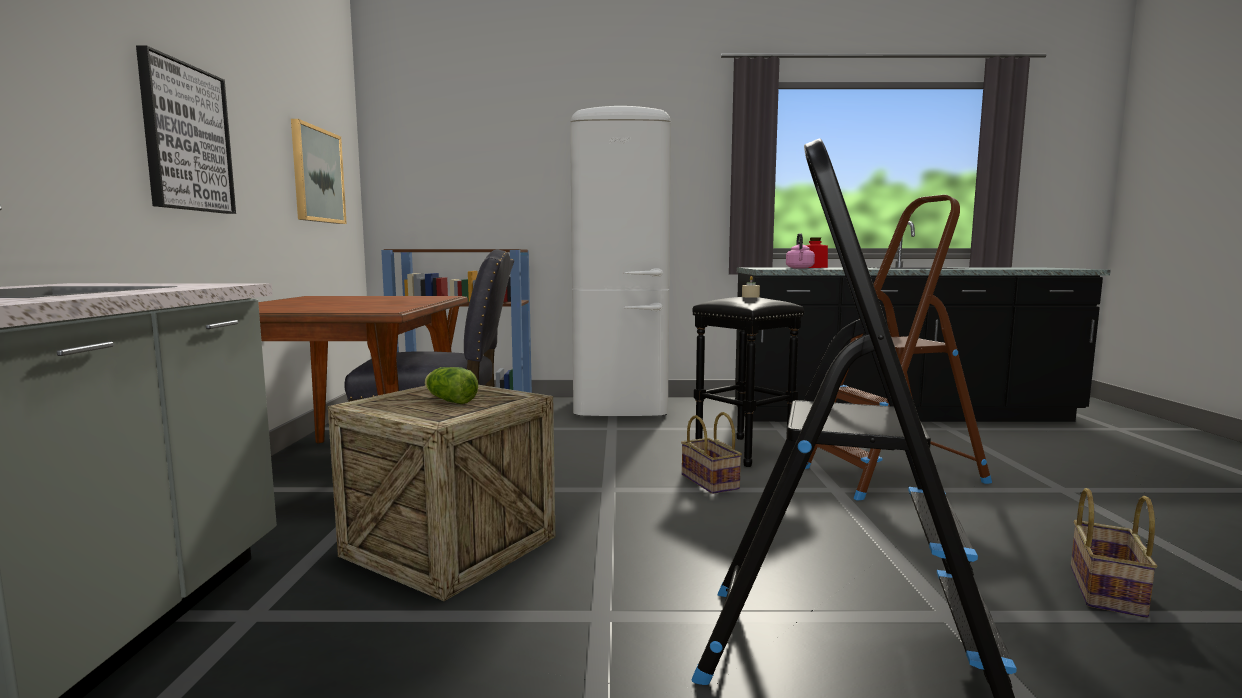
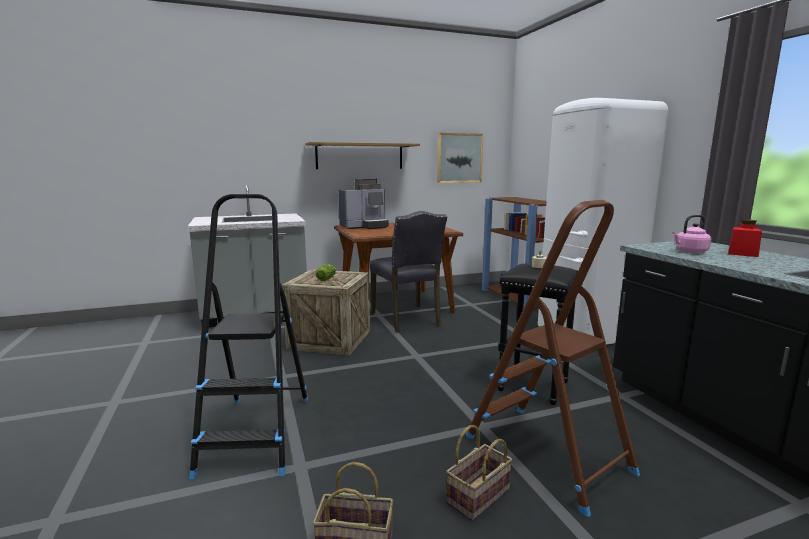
camera: 70 degrees right, 5 degrees up
picture [136,46,236,214] -> shelf [305,142,420,169]
basket [681,412,742,494] -> basket moved to [446,425,512,521]
none -> coffee machine [338,178,389,229]

